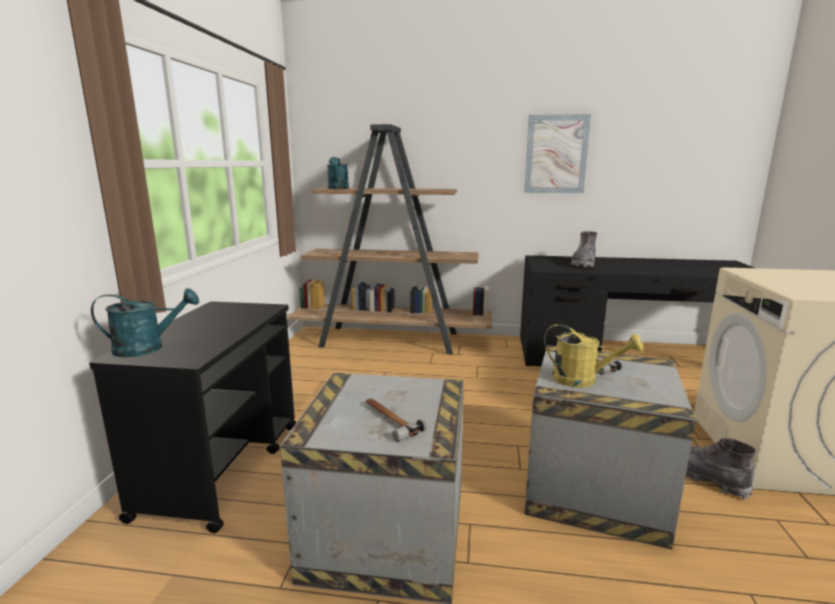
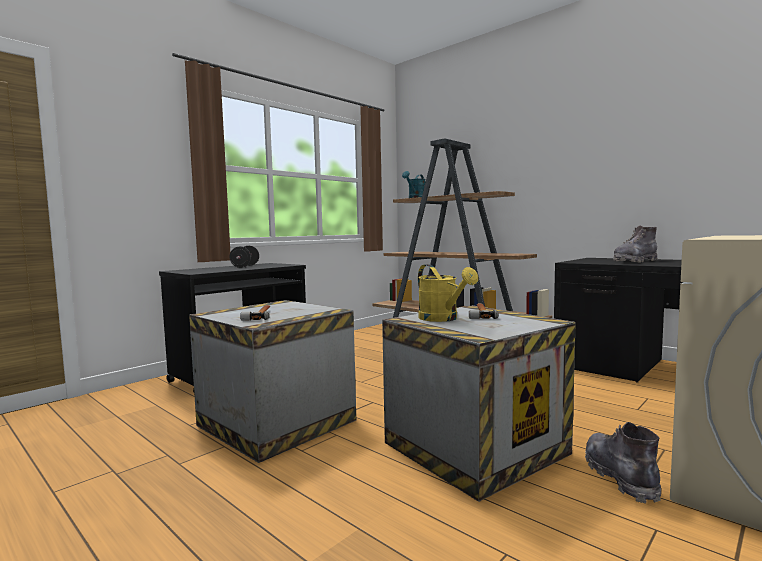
camera: 35 degrees right, 10 degrees down
turquoise watering can [91,288,199,357] -> none
picture [524,114,591,193] -> none
none -> black dumbbell [229,246,259,268]

